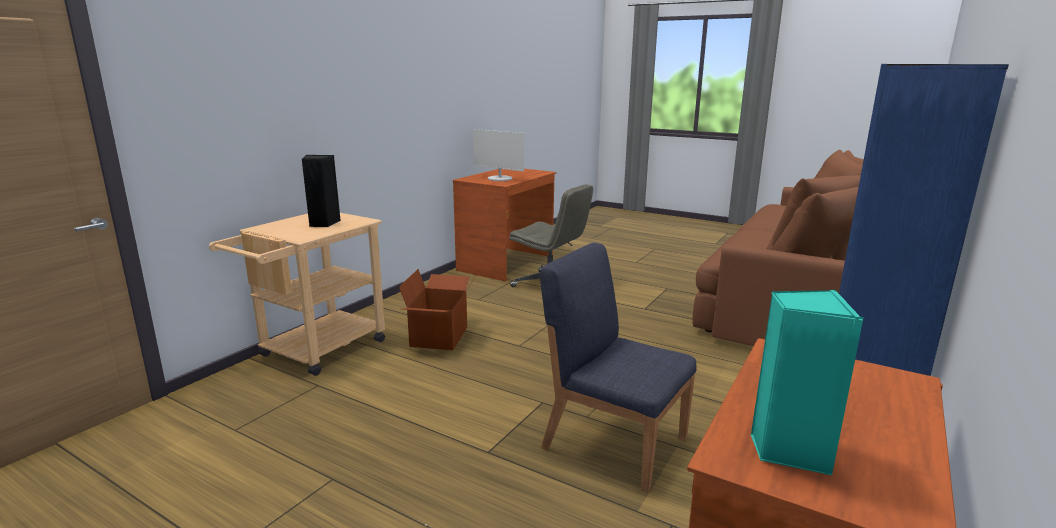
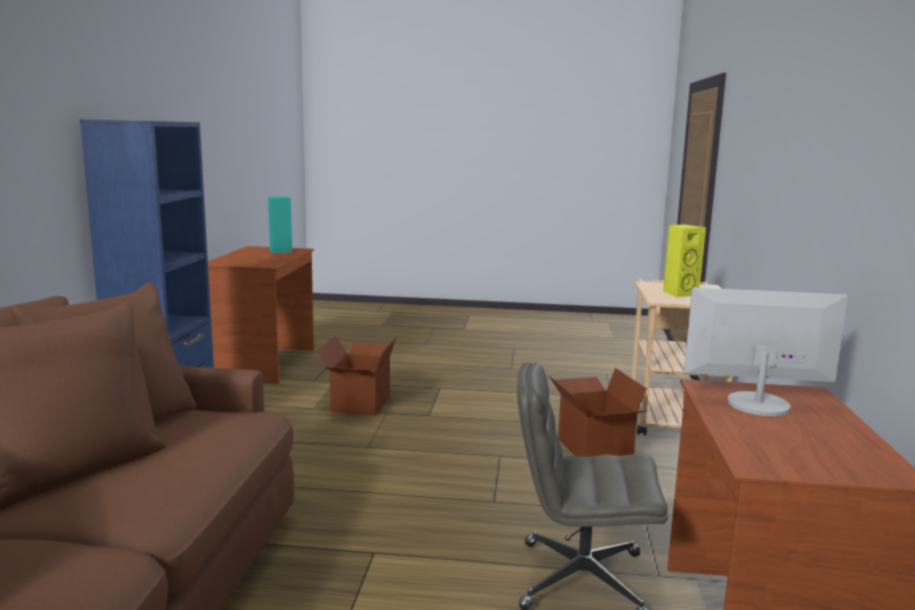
camera: 155 degrees right, 5 degrees down
black speaker [302,155,341,227] -> yellow speaker [663,224,706,298]
blue chair [540,242,697,492] -> cardboard box [317,335,397,416]

